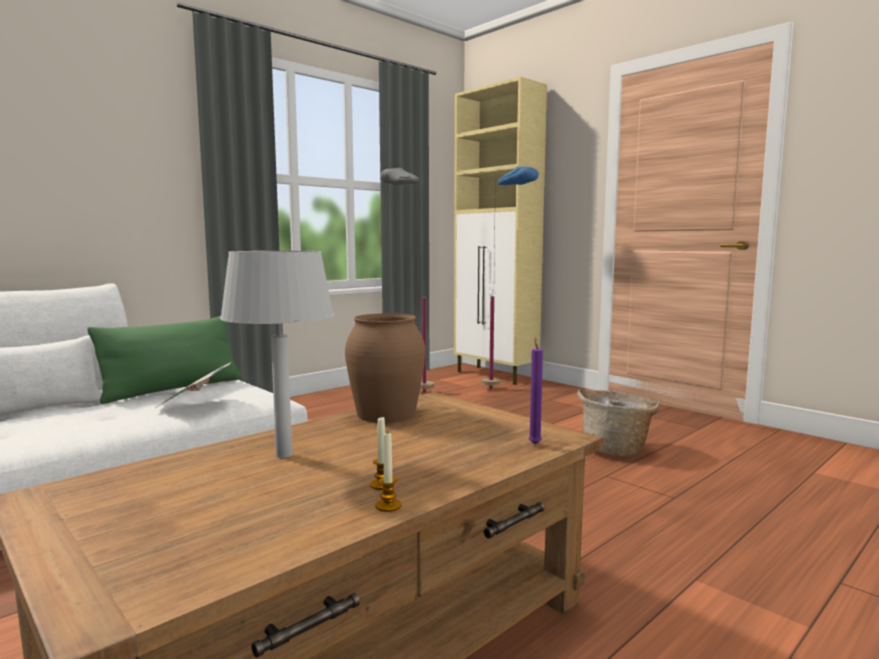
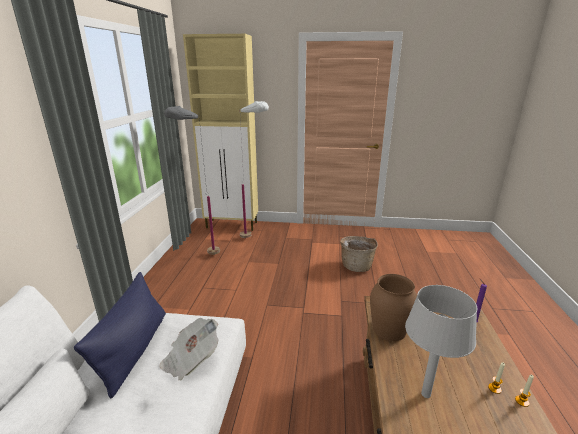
camera: 40 degrees left, 15 degrees up
green pillow [88,316,241,404] -> blue pillow [74,272,166,399]
blue floor lamp [482,166,539,389] -> white floor lamp [240,101,269,239]

